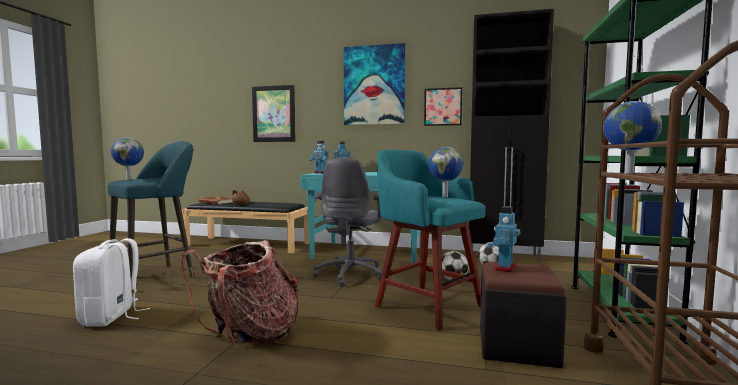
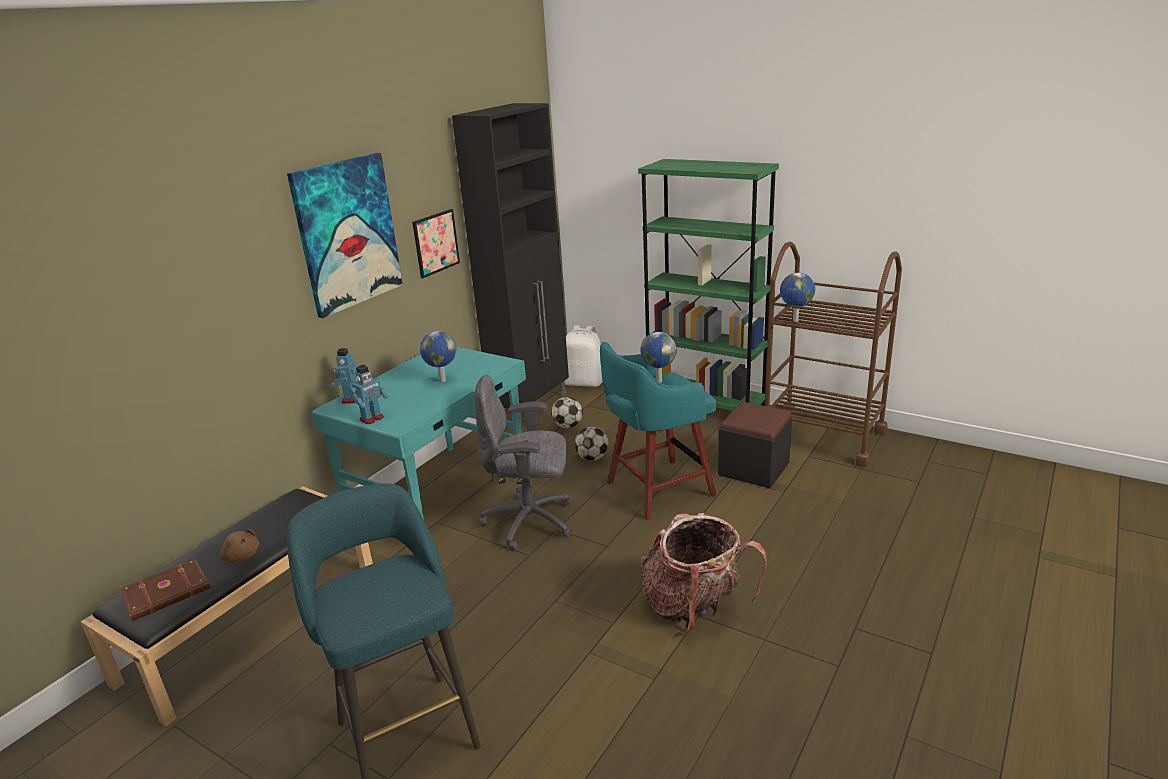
camera: 70 degrees left, 20 degrees up
white backpack [73,238,150,327] -> white backpack moved to [565,325,603,387]
globe [111,138,144,180] -> globe moved to [420,331,457,382]
picture [252,85,295,142] -> none
grey office chair [313,157,382,287] -> grey office chair turned 150 degrees clockwise [475,375,572,551]
toy robot [487,206,521,272] -> none

